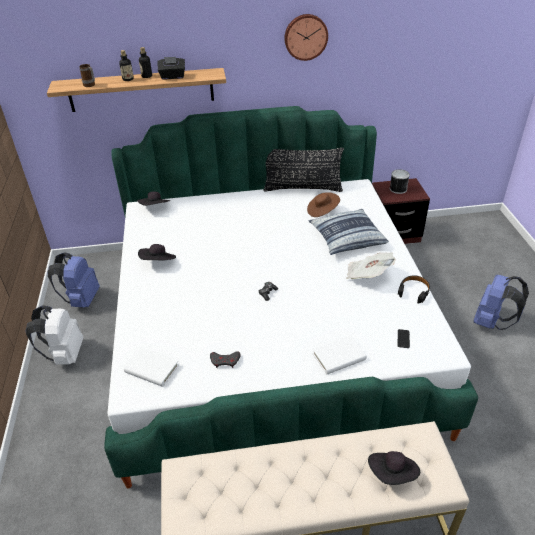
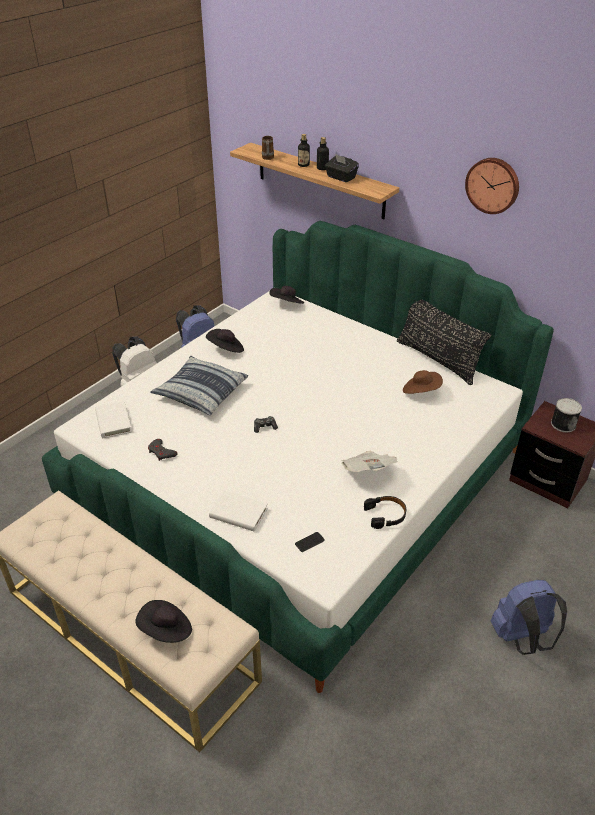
camera: 45 degrees right, 0 degrees up
pillow [308,209,389,255] -> pillow moved to [150,356,248,415]

